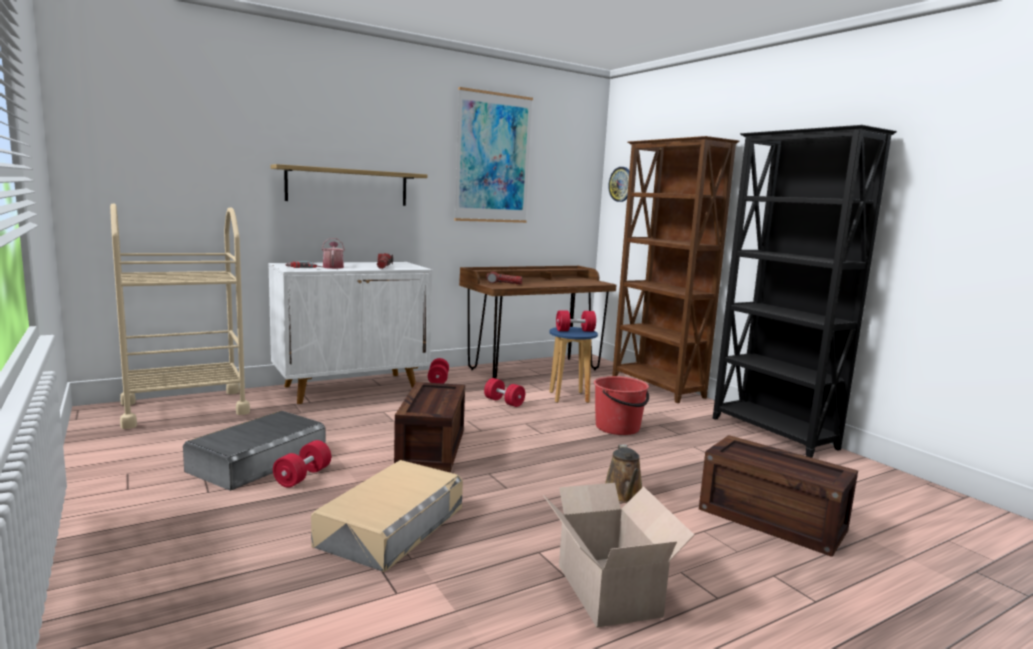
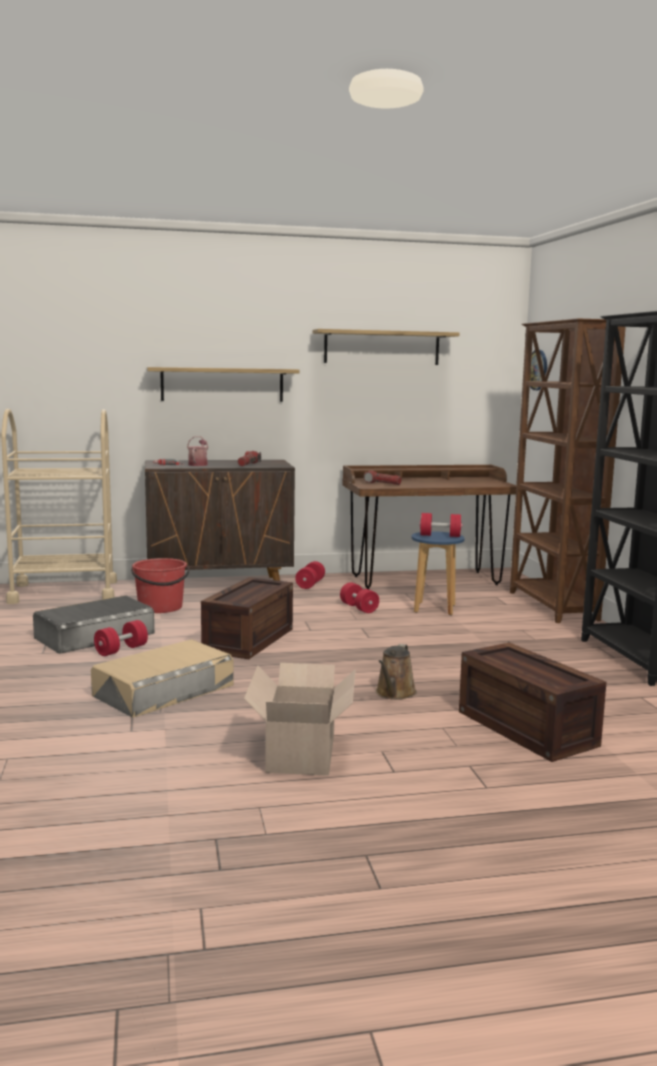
camera: 20 degrees right, 0 degrees up
white cabinet [269,262,433,404] -> brown cabinet [145,460,295,581]
picture [454,87,533,223] -> shelf [313,329,460,365]
red bucket [594,376,649,435] -> red bucket moved to [131,558,190,613]

